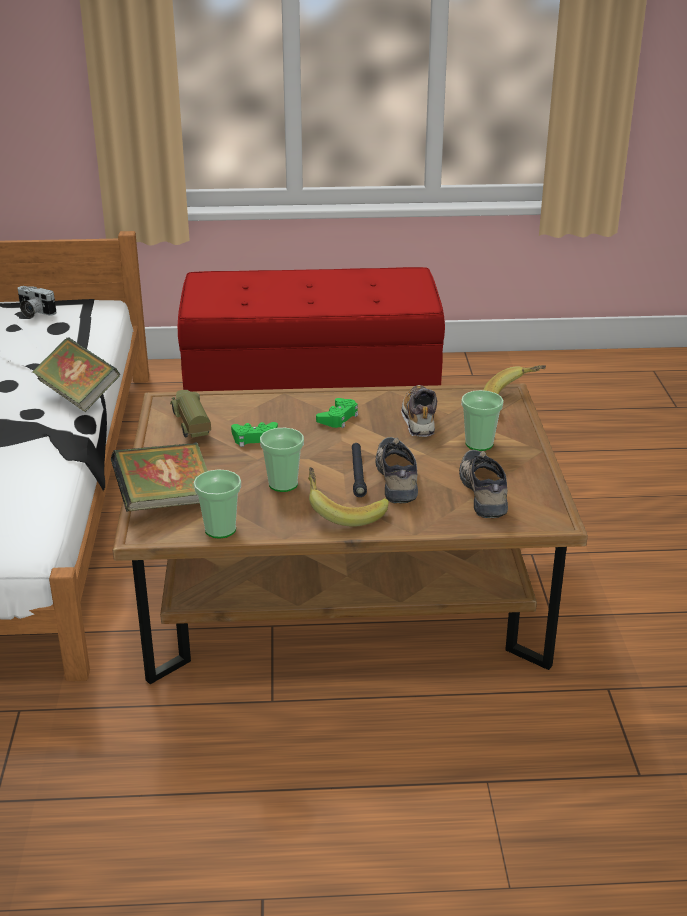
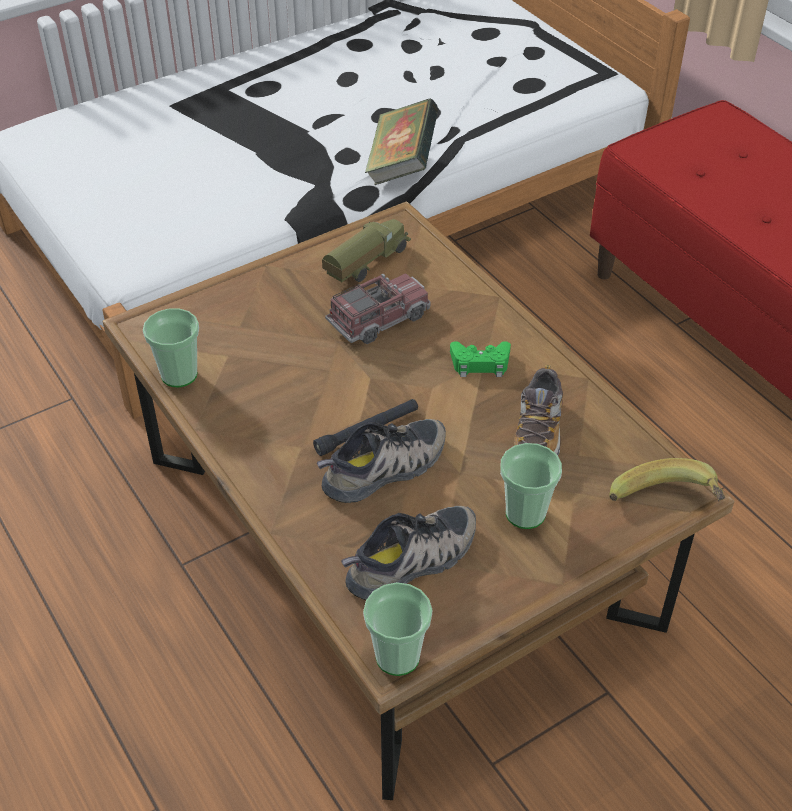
camera: 60 degrees right, 15 degrees up
camera [17,286,57,318] -> none
book [111,443,208,511] -> none
green game controller [231,422,278,447] -> toy truck [325,273,431,344]
cup [260,428,304,492] -> cup moved to [363,582,432,676]
banana [308,467,389,527] -> none
shoe [401,385,437,437] -> shoe turned 135 degrees clockwise [514,365,563,455]

